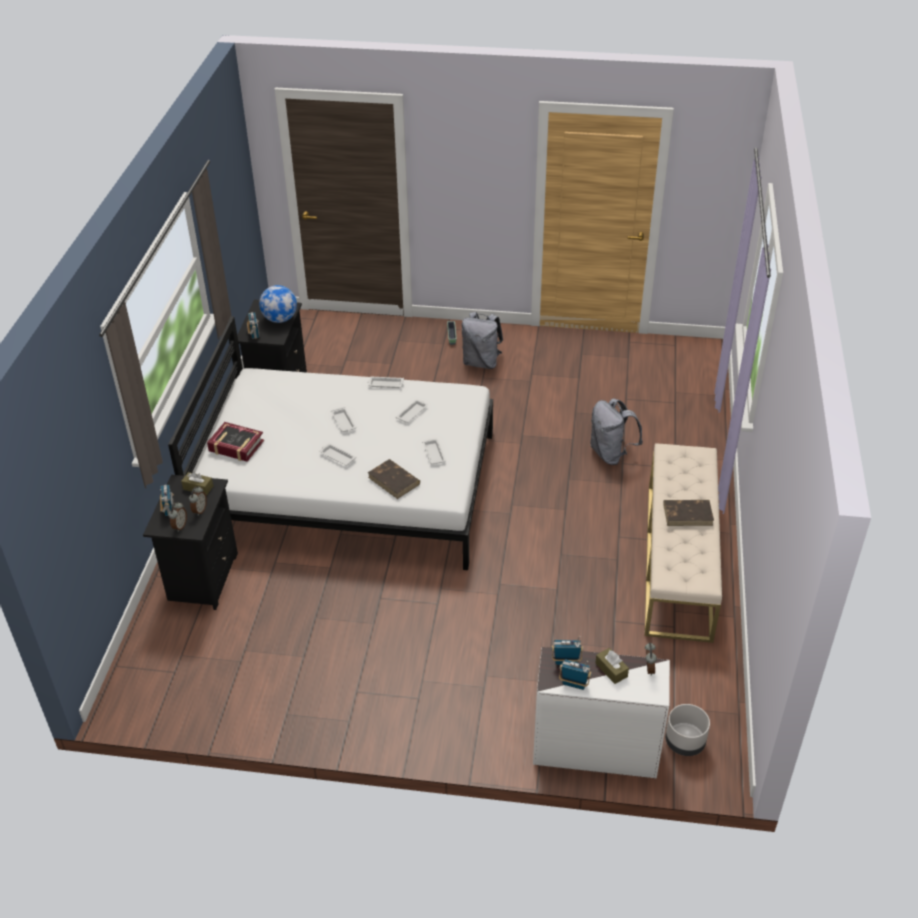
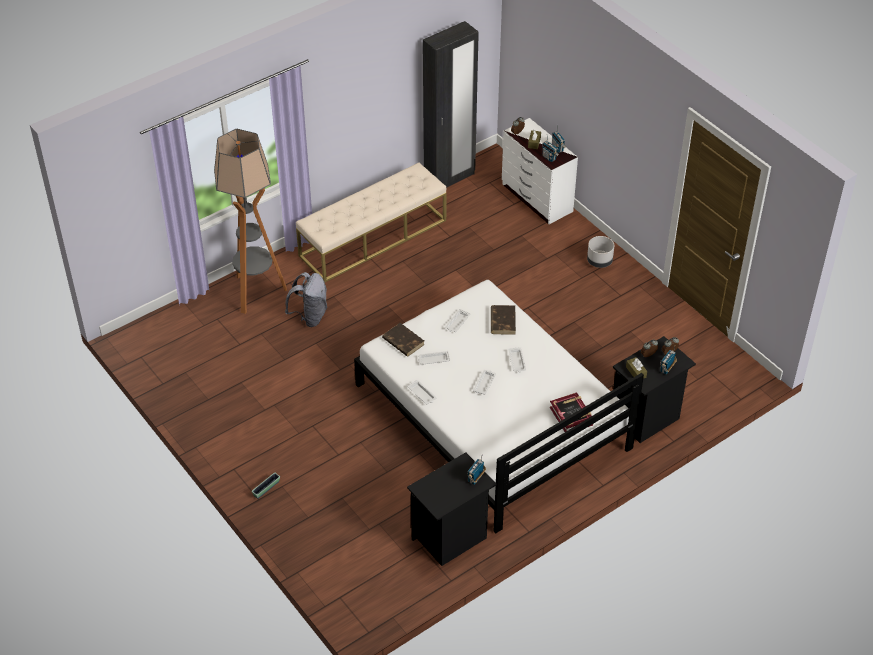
camera: 135 degrees left, 5 degrees up
globe [259,285,297,323] -> none
grey backpack [462,312,503,369] -> none
brown book [663,500,714,526] -> brown book moved to [382,323,425,357]
grey planter [665,704,710,756] -> grey planter moved to [587,236,614,268]
none -> floor lamp [214,129,287,314]
none -> black wardrobe [423,21,479,188]

